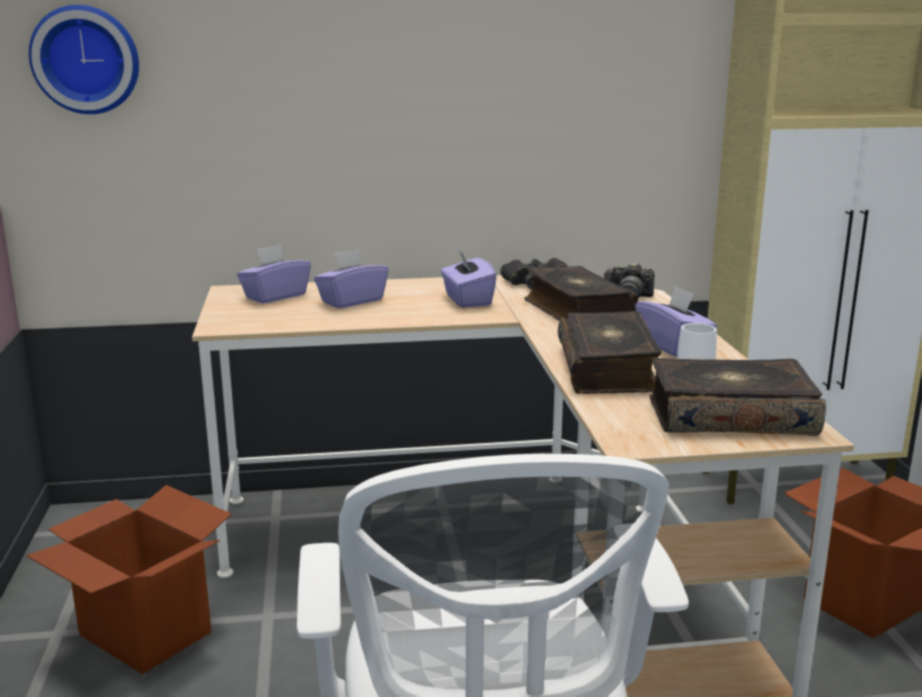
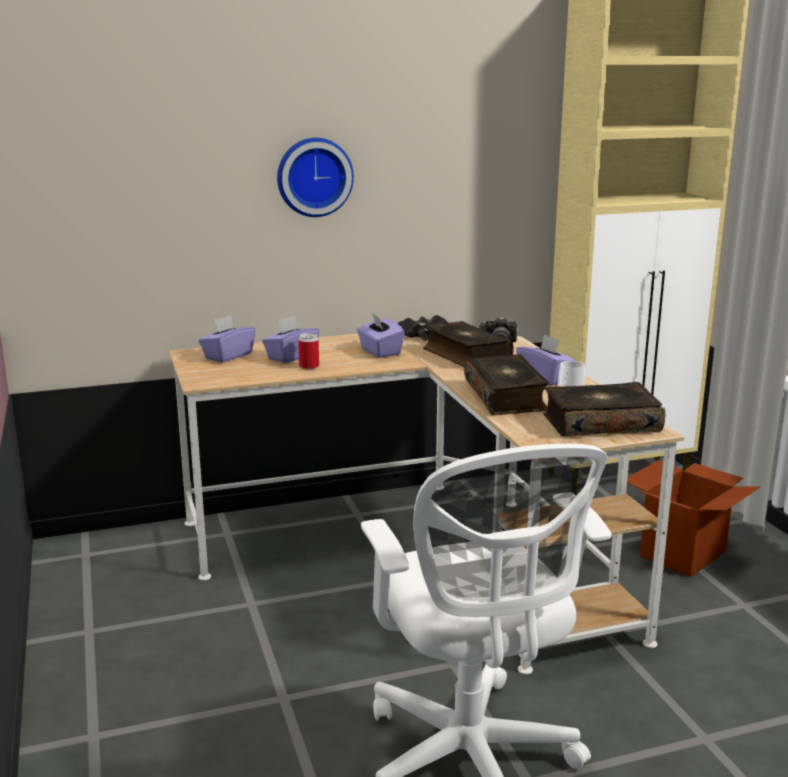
camera: 10 degrees left, 0 degrees up
cardboard box [26,485,232,674] -> none
wall clock [29,5,139,114] -> wall clock moved to [277,138,354,217]
none -> can [298,333,319,369]

